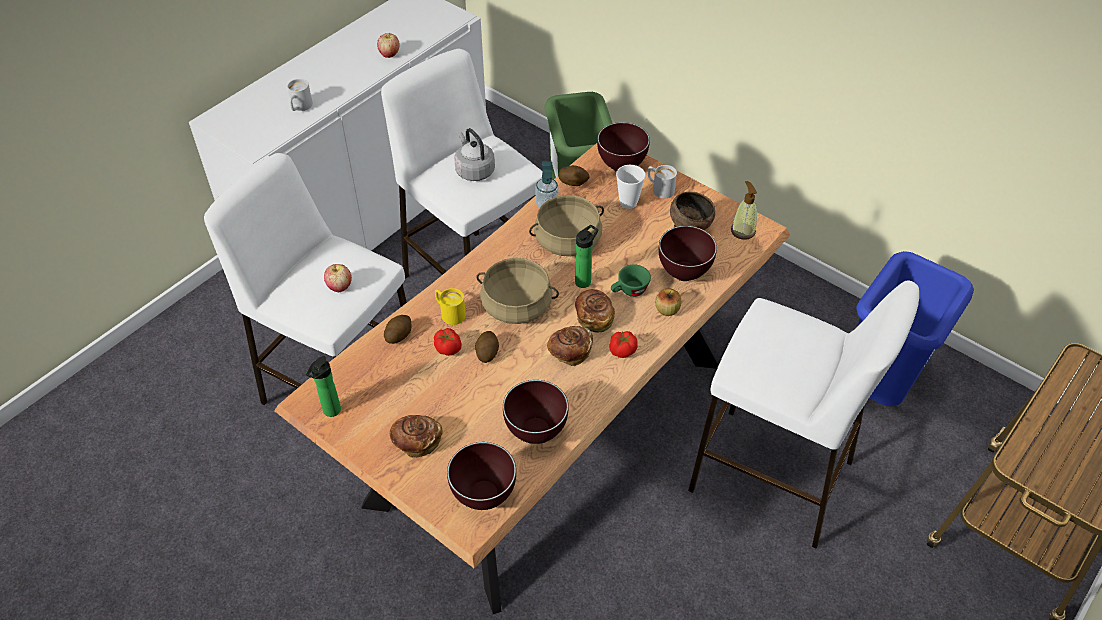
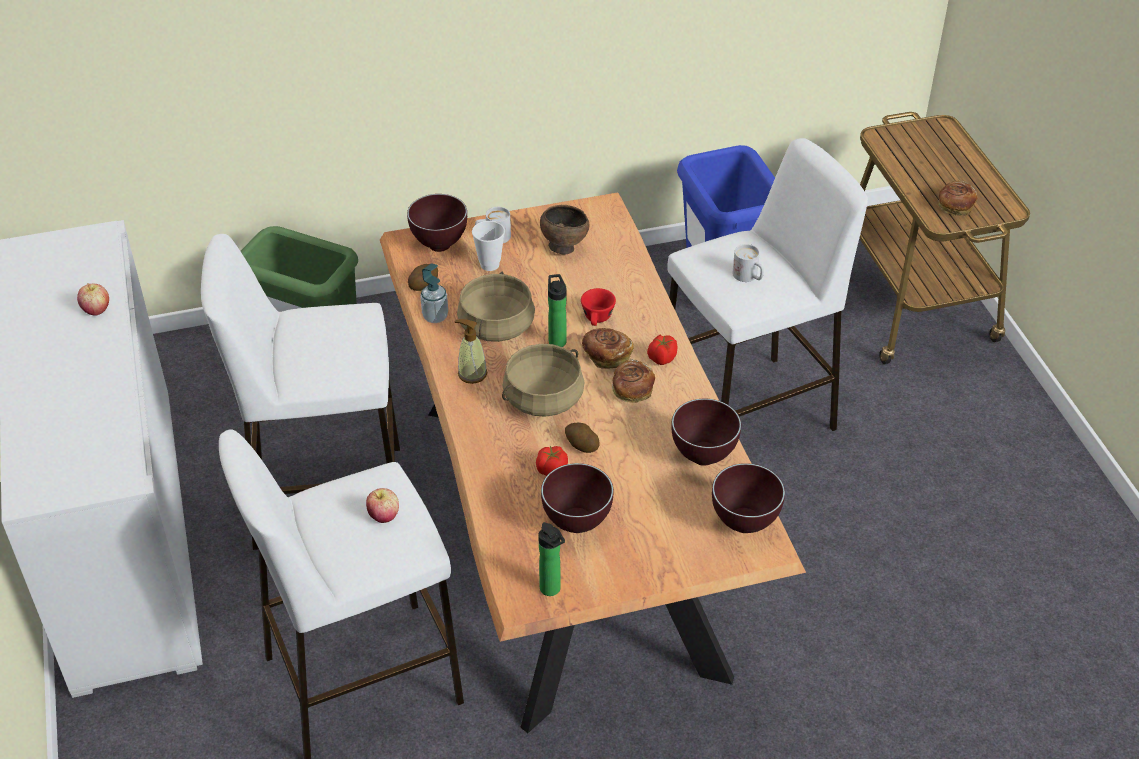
camera: 55 degrees left, 5 degrees down
white mug [287,79,313,111] -> white mug moved to [732,244,764,282]
potato [384,315,412,344] -> none
bread [390,415,442,458] -> bread moved to [938,180,977,216]
yellow mug [435,288,466,325] -> none
grey kettle [454,128,495,181] -> none
green cup [611,264,651,297] -> red cup [581,288,616,326]
apple [655,288,681,316] -> none
brown bowl [659,226,717,281] -> brown bowl moved to [541,463,614,533]
soap dispenser [731,181,757,240] -> soap dispenser moved to [455,319,487,384]

